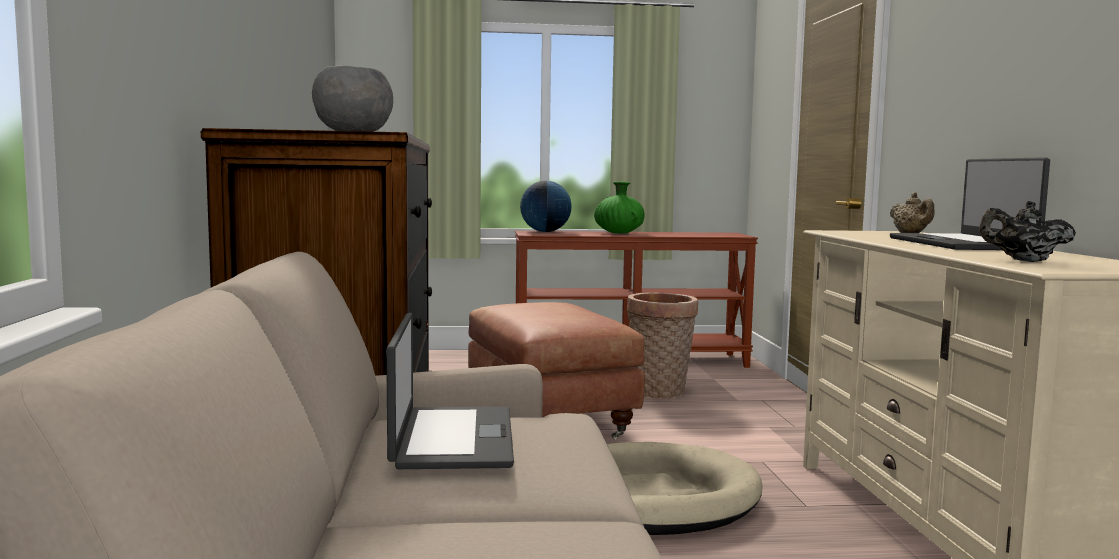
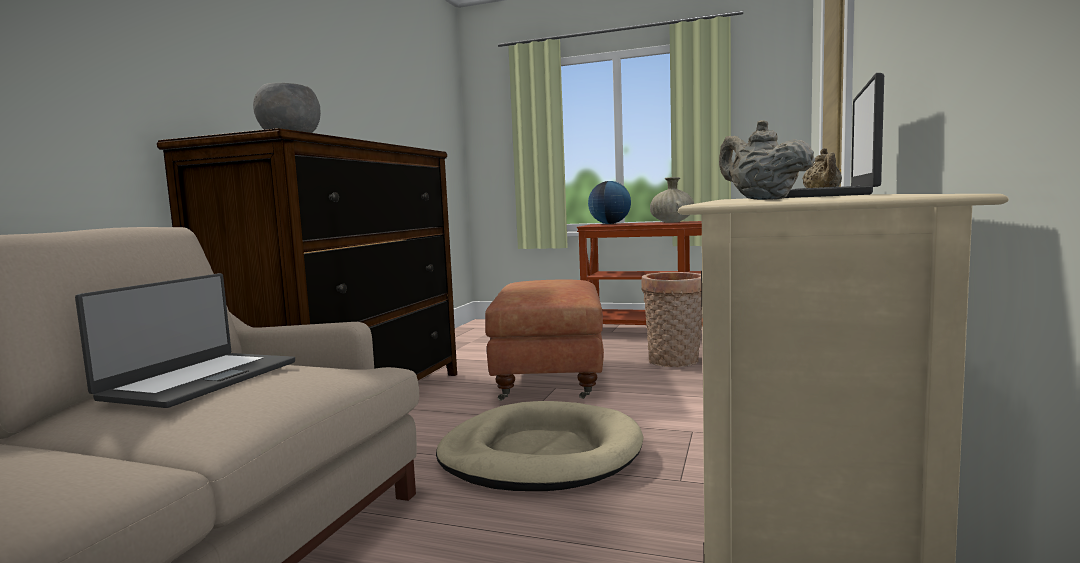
camera: 25 degrees right, 0 degrees up
green vase [594,182,645,233] -> beige vase [650,177,694,223]
black teapot [979,201,1076,262] -> beige teapot [719,120,815,200]

